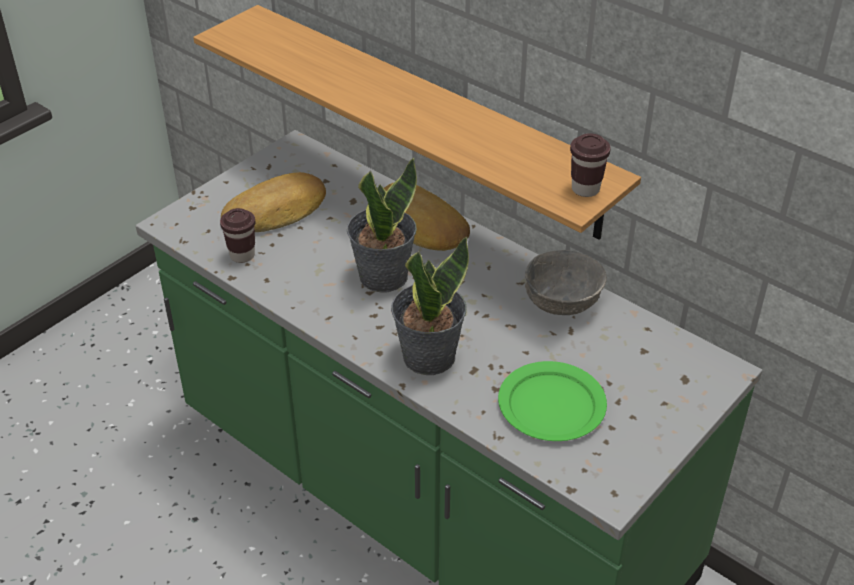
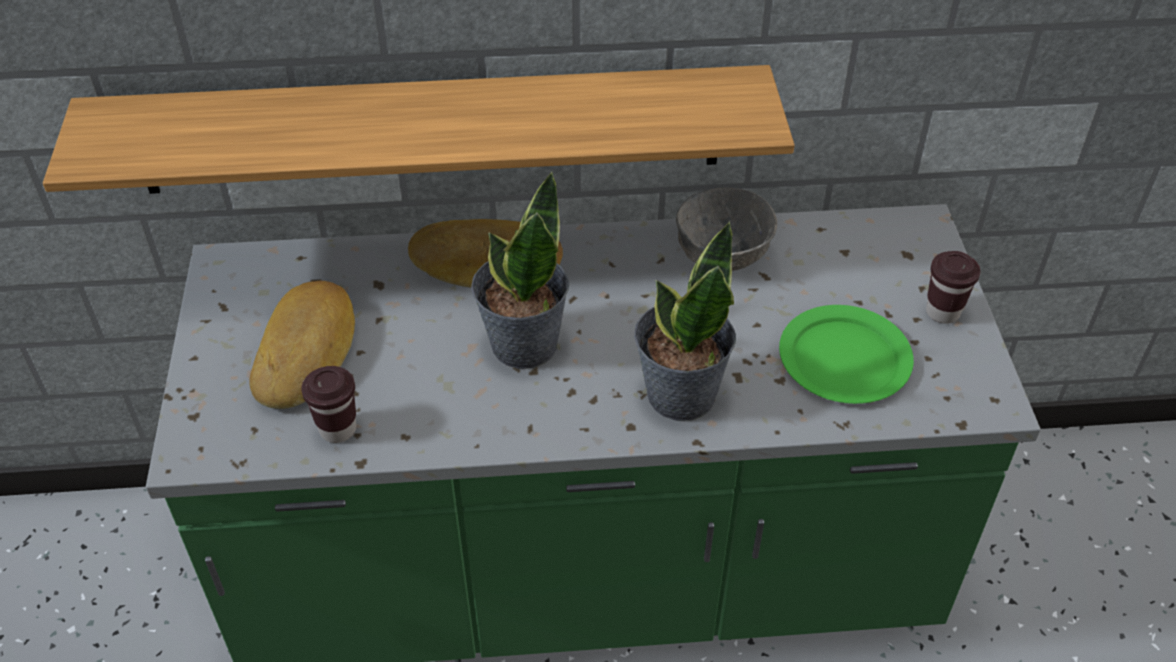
camera: 45 degrees left, 5 degrees up
brown cup [570,133,611,197] -> brown cup moved to [926,251,981,324]

